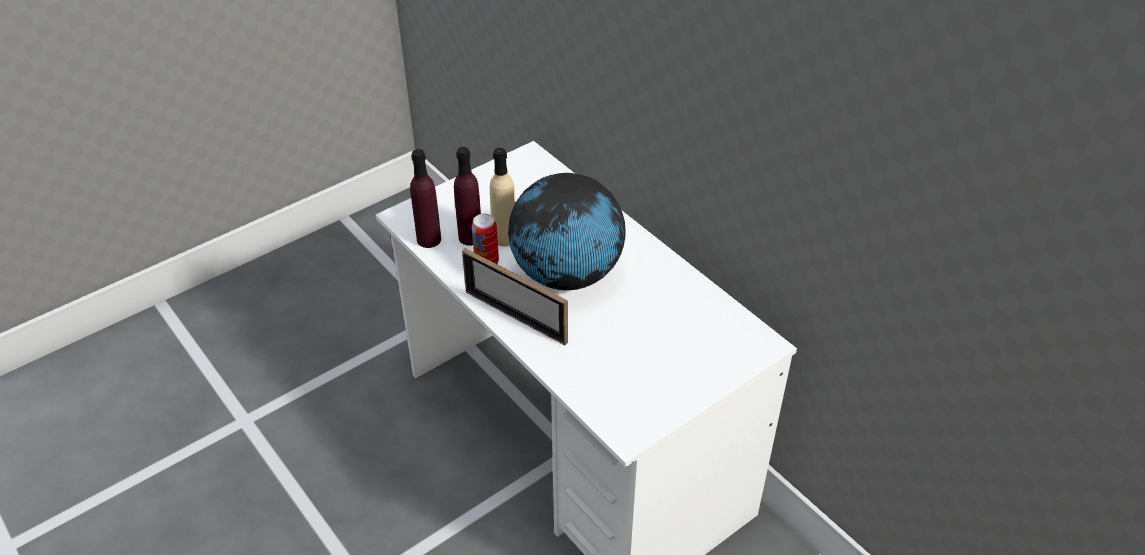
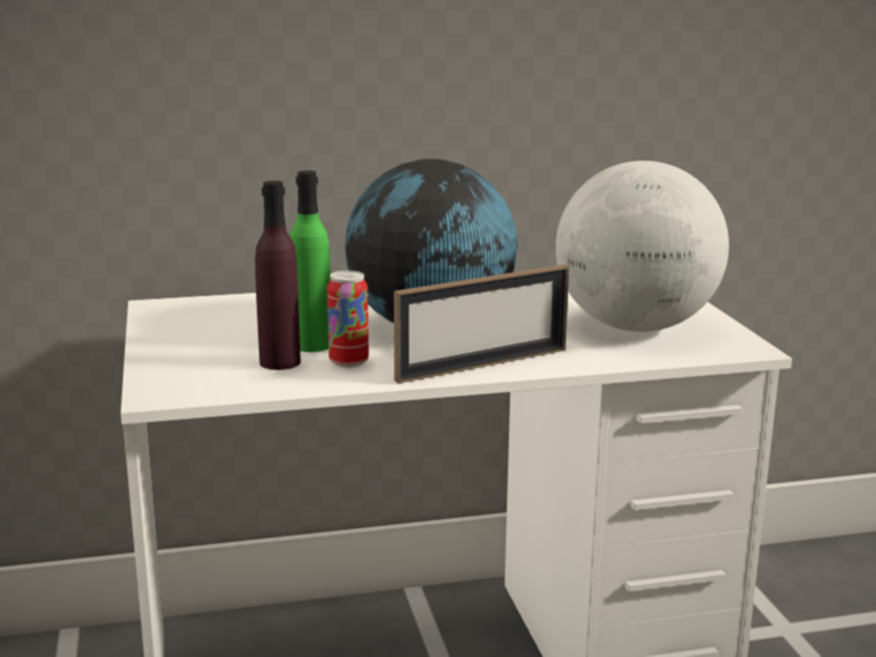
camera: 65 degrees left, 25 degrees down
purple bottle [410,149,441,248] -> none
beige bottle [490,148,515,247] -> green bottle [290,171,330,352]
none -> globe [556,161,729,332]

